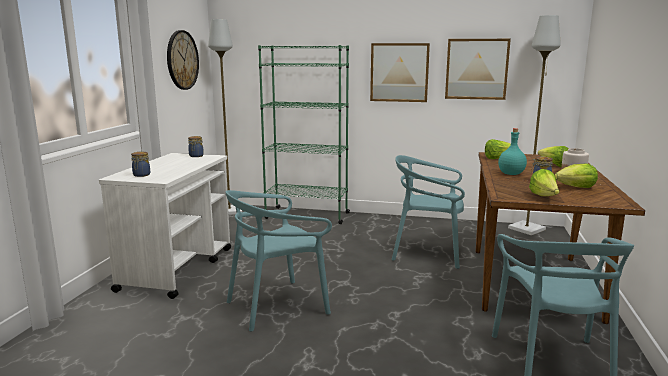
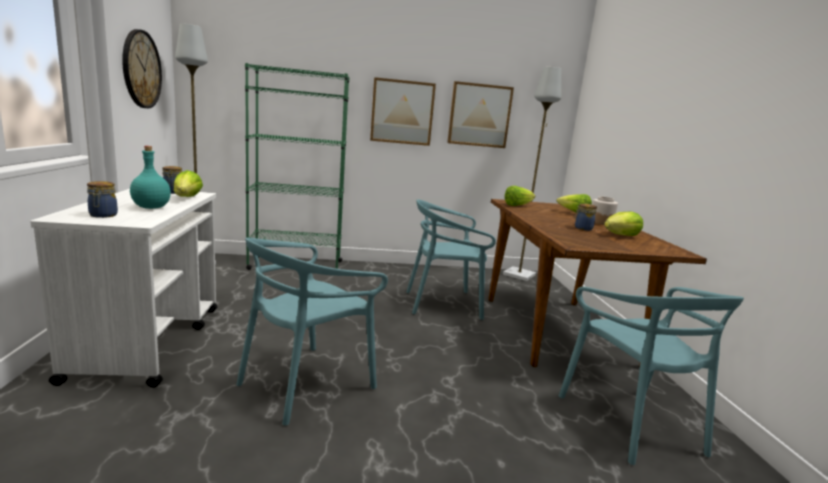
camera: 20 degrees left, 0 degrees up
turquoise bottle [498,128,527,175] -> turquoise bottle moved to [130,146,171,209]
lettuce [529,169,559,196] -> lettuce moved to [174,170,203,197]

